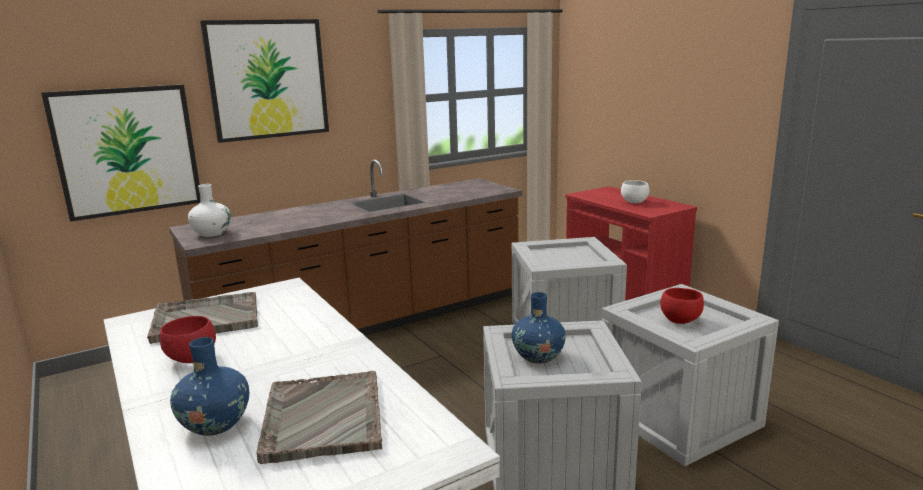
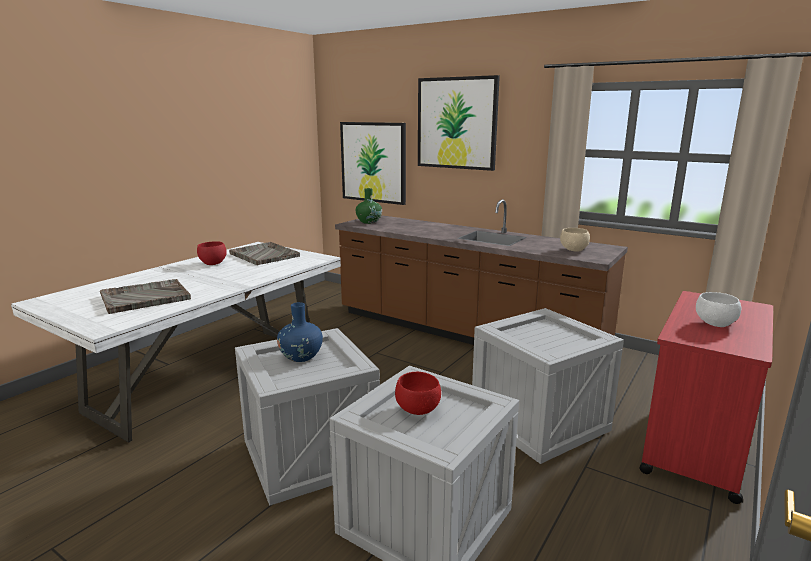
camera: 65 degrees right, 0 degrees up
blue vase [170,337,249,436] -> none
white vase [188,184,231,237] -> green vase [356,188,382,224]
none -> beige bowl [560,228,590,252]

